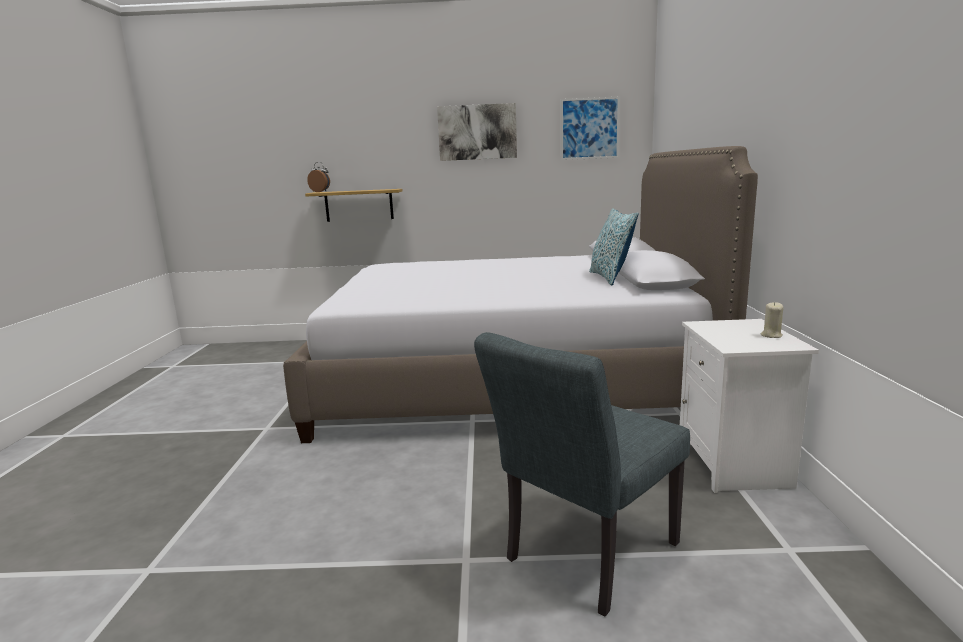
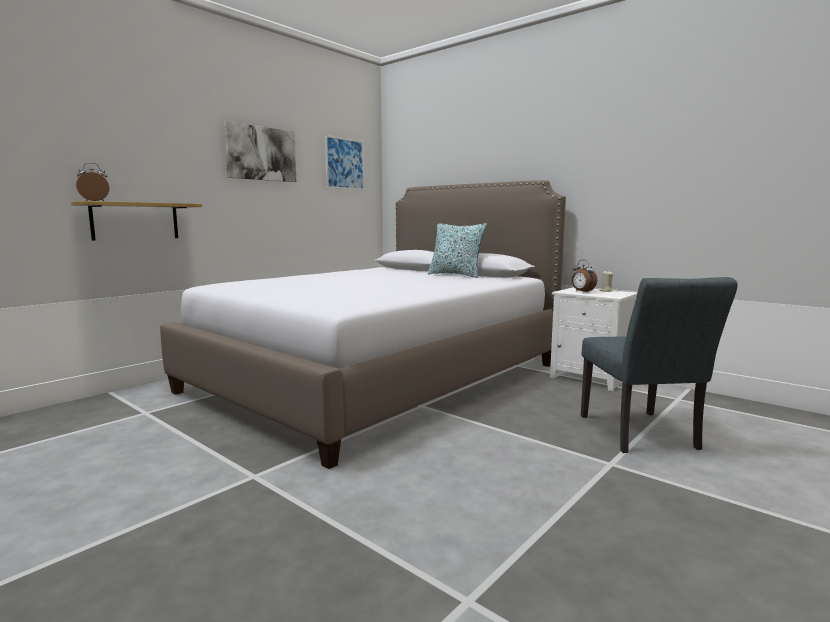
camera: 50 degrees left, 5 degrees down
none -> alarm clock [571,260,597,293]

